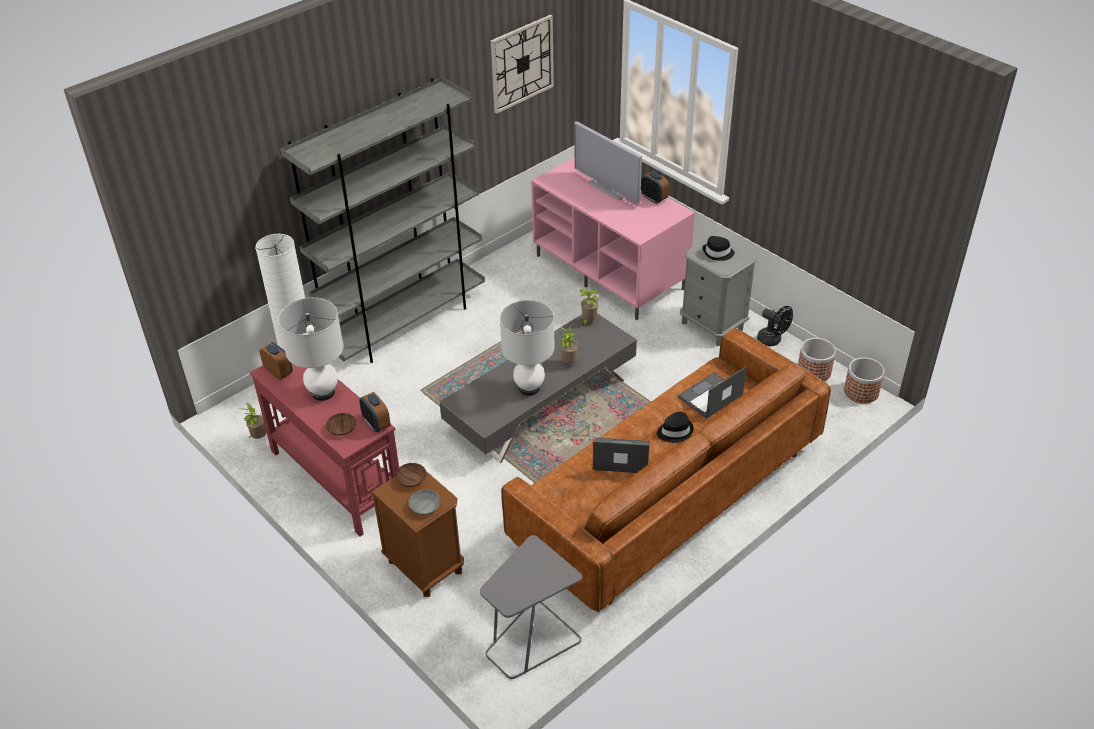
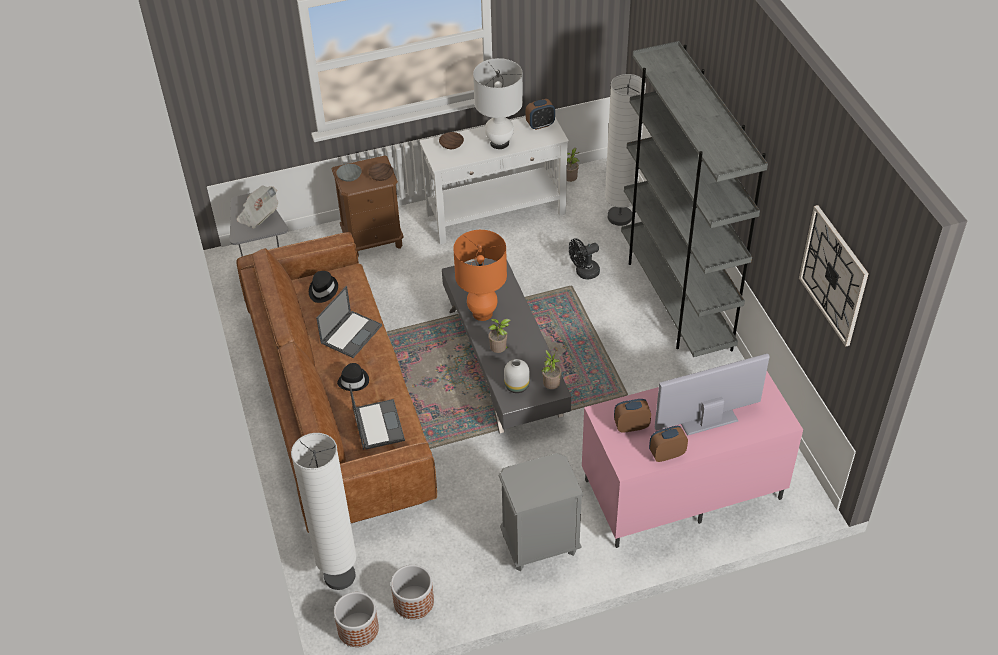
camera: 115 degrees right, 5 degrees up
red console table [250,363,399,537] -> white console table [419,117,569,244]
alarm clock [359,392,390,432] -> alarm clock moved to [614,399,651,433]
white table lamp [500,300,555,396] -> orange table lamp [453,230,507,321]
black hat [703,236,734,261] -> black hat moved to [309,271,338,303]
black fan [757,306,793,346] -> black fan moved to [569,238,600,279]
none -> newspaper [237,186,278,228]
none -> white floor lamp [291,433,357,590]
none -> white vase [504,359,530,393]

